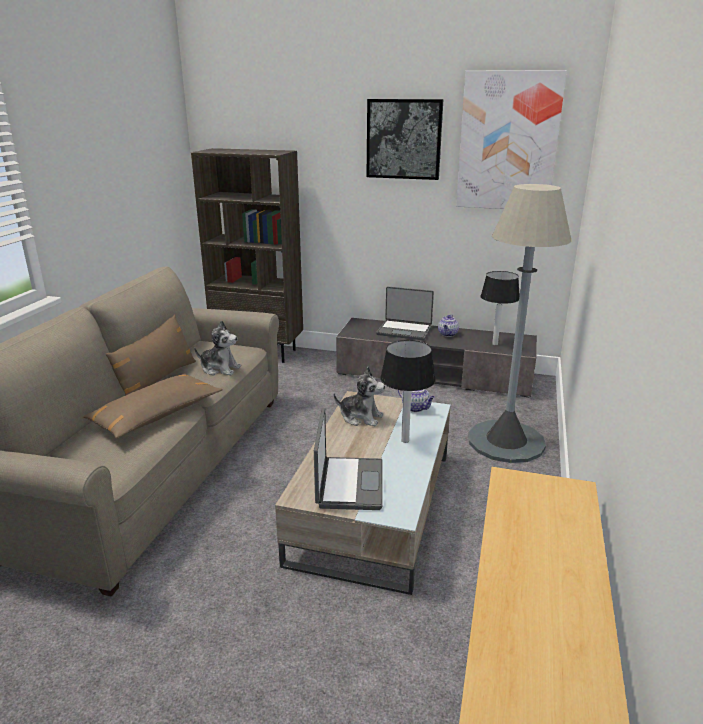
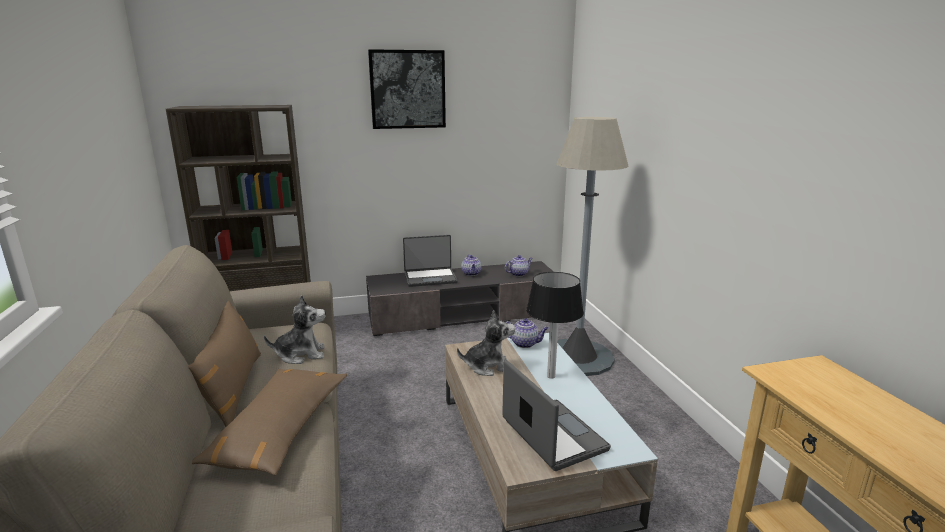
camera: 30 degrees left, 5 degrees down
picture [456,70,567,209] -> none
table lamp [480,271,520,345] -> teapot [505,255,532,277]

